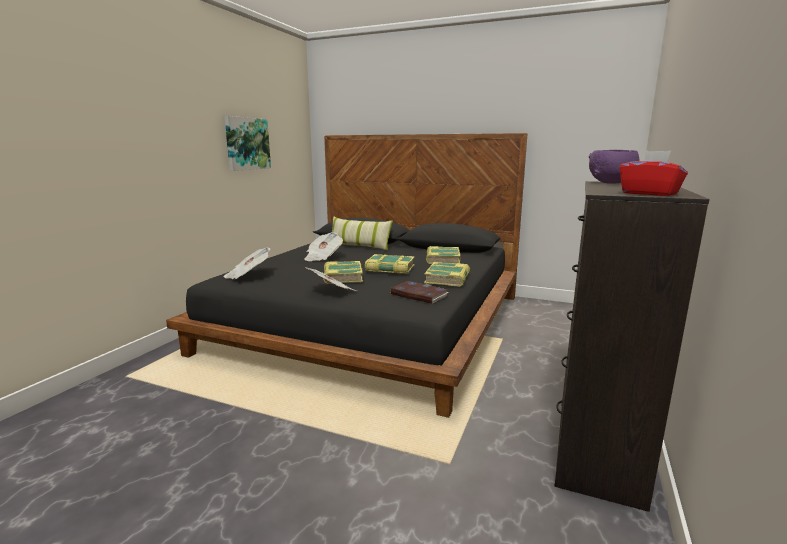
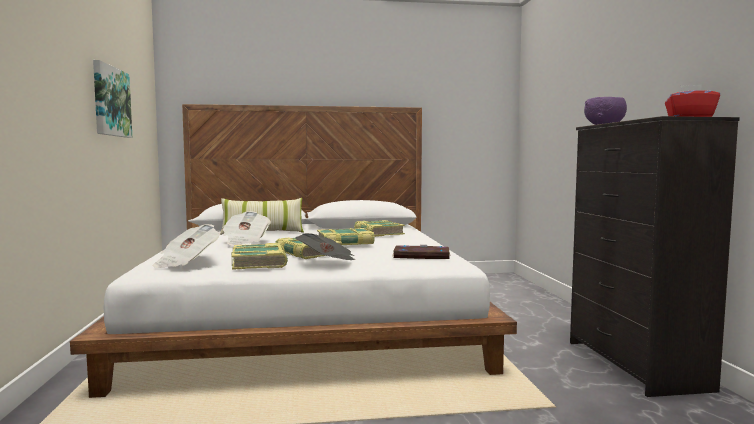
camera: 30 degrees left, 10 degrees down
black bed [166,133,527,418] -> white bed [70,104,517,398]
book [424,262,470,287] -> book moved to [232,243,288,270]

